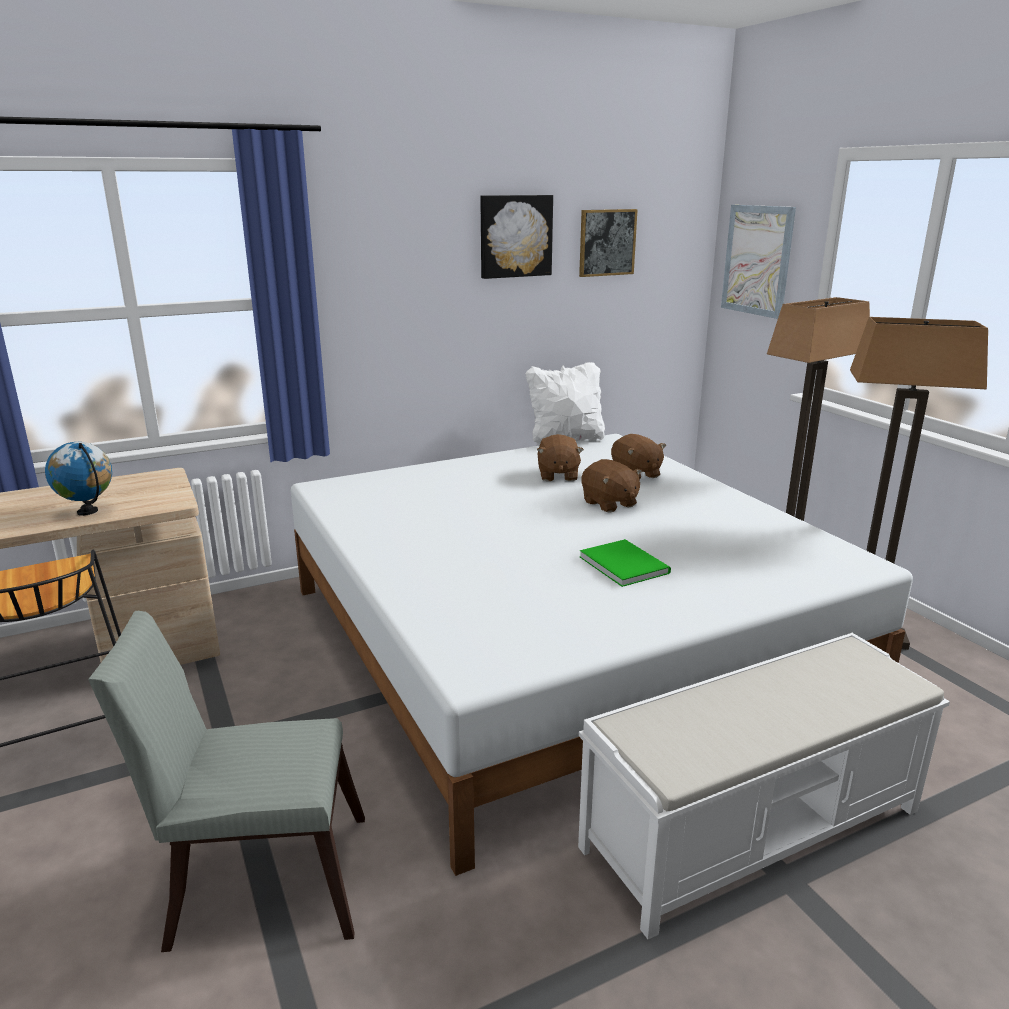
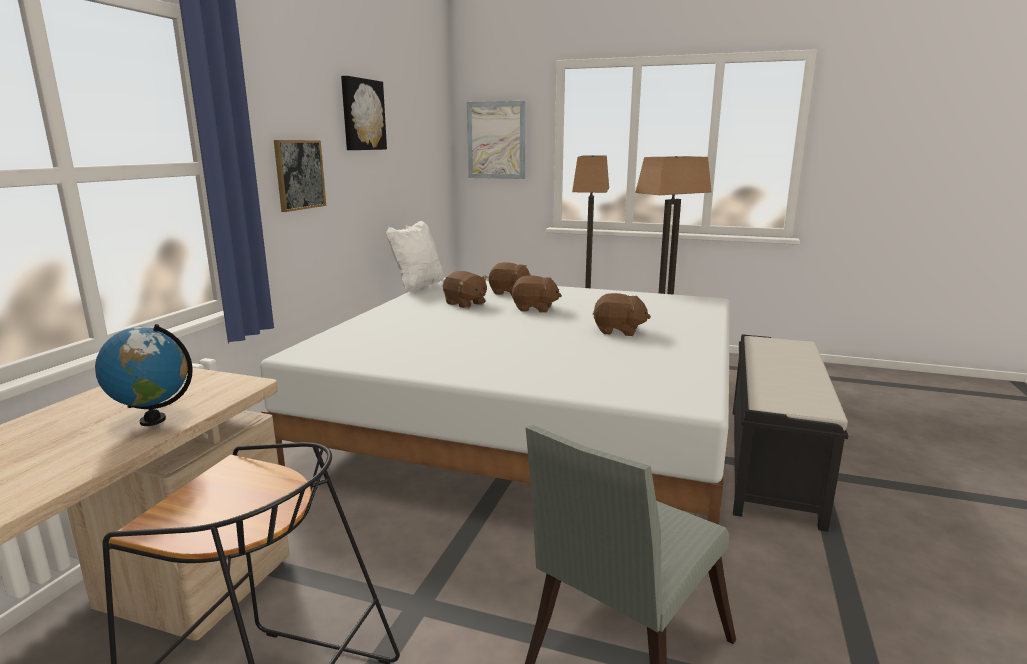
camera: 45 degrees left, 5 degrees down
white bench [578,633,950,939] -> black bench [733,334,848,532]
picture [579,209,638,277] -> picture moved to [274,140,326,212]
green book [580,539,671,587] -> brown plush toy [593,293,651,336]

